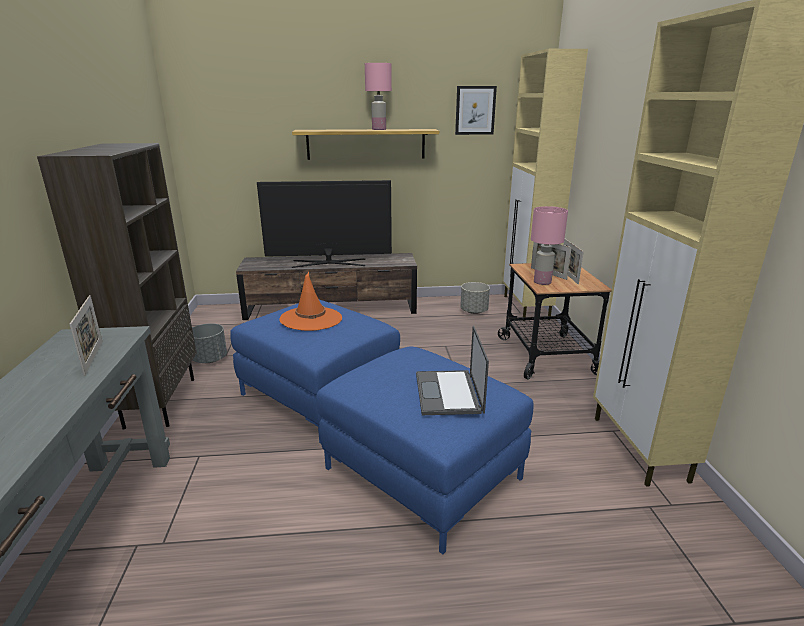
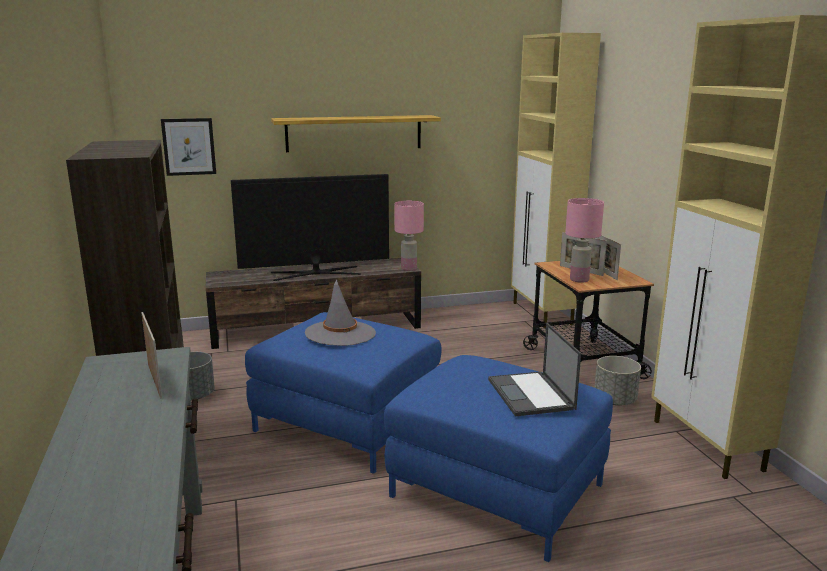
camera: 10 degrees left, 5 degrees down
orange hat [279,272,342,331] -> grey hat [305,280,376,346]
pink table lamp [365,63,392,130] -> pink table lamp moved to [394,201,424,271]
picture [455,86,497,135] -> picture moved to [161,118,216,176]
grey planter [460,282,490,314] -> grey planter moved to [594,356,641,405]

